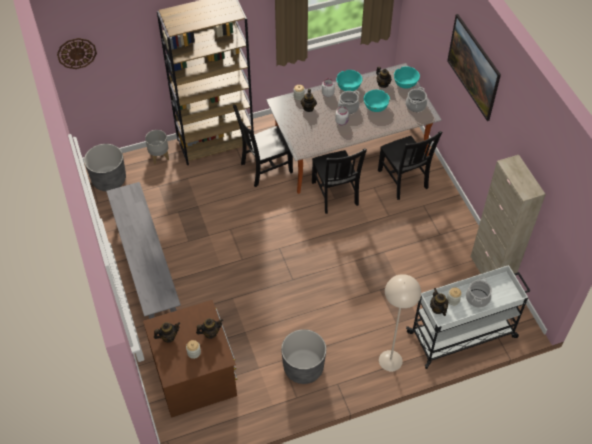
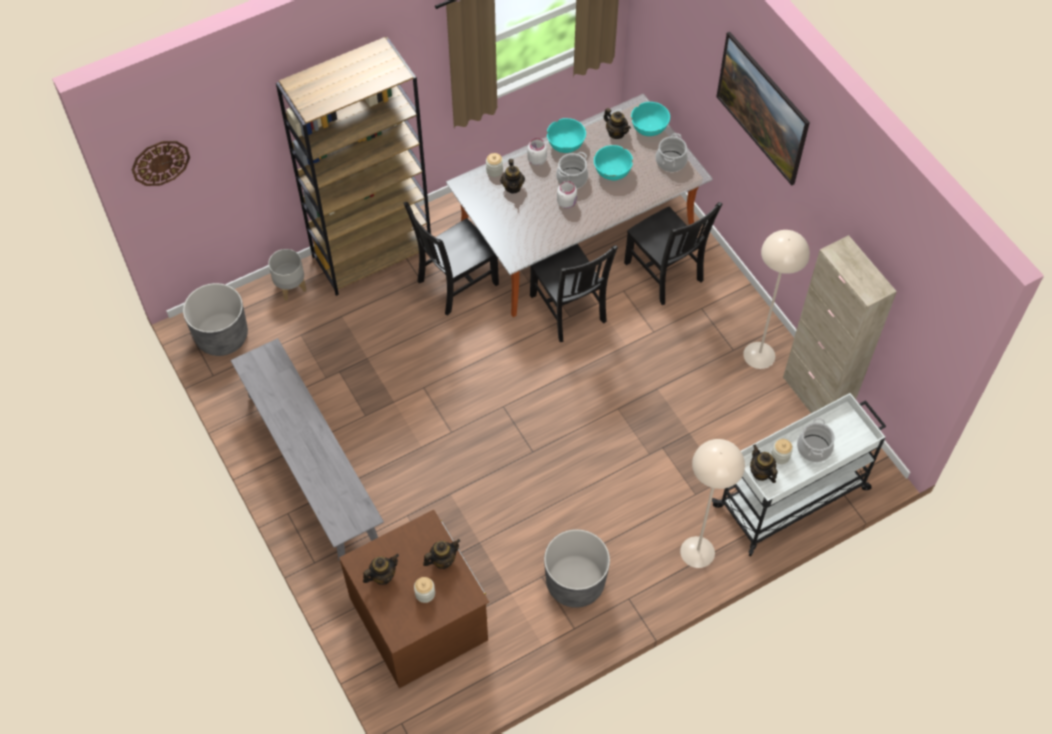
camera: 10 degrees left, 5 degrees up
none -> beige floor lamp [743,230,810,369]

